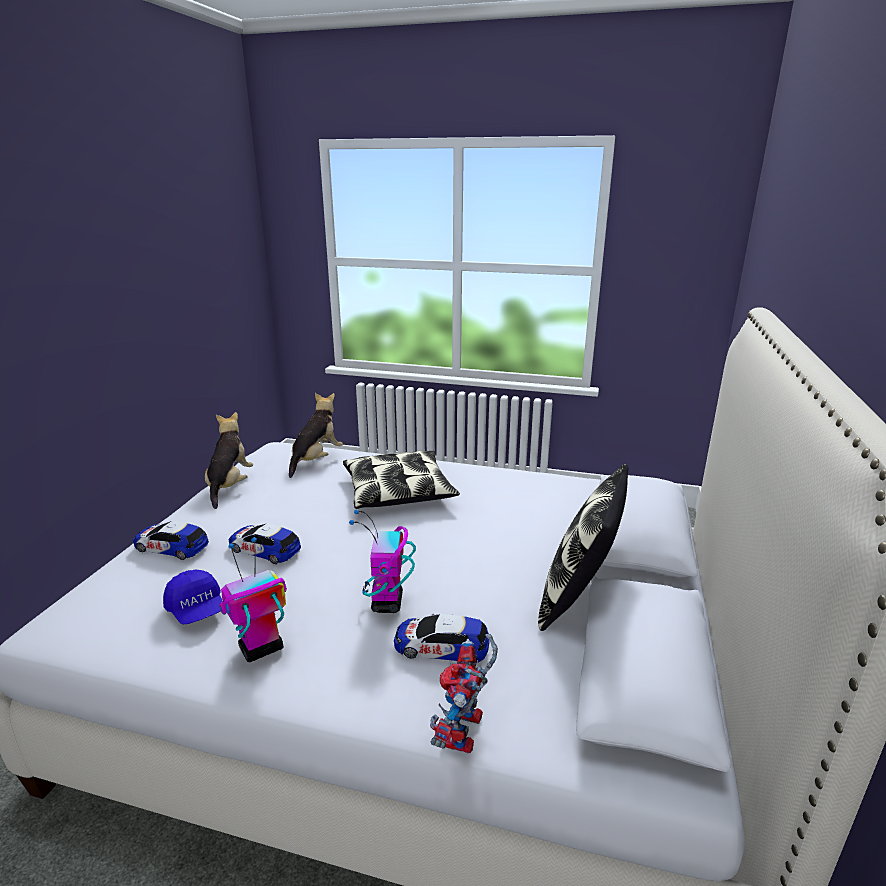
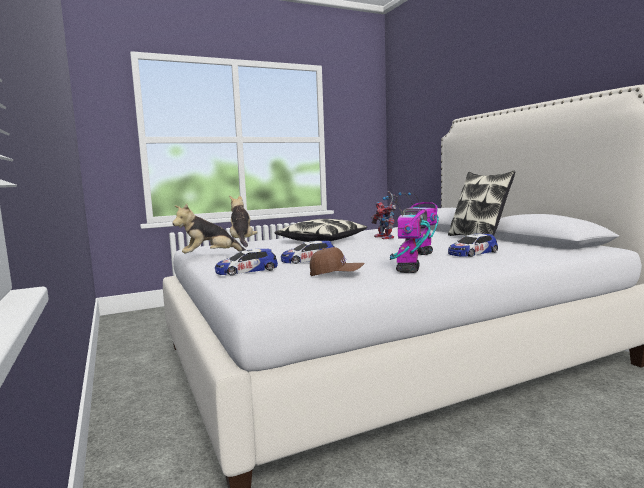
camera: 40 degrees left, 15 degrees down
blue cap [163,569,223,624] -> brown cap [310,247,365,276]
plush toy [205,412,253,509] -> plush toy turned 75 degrees counterclockwise [172,204,246,253]
toy robot [430,634,498,753] -> toy robot moved to [371,191,398,239]

